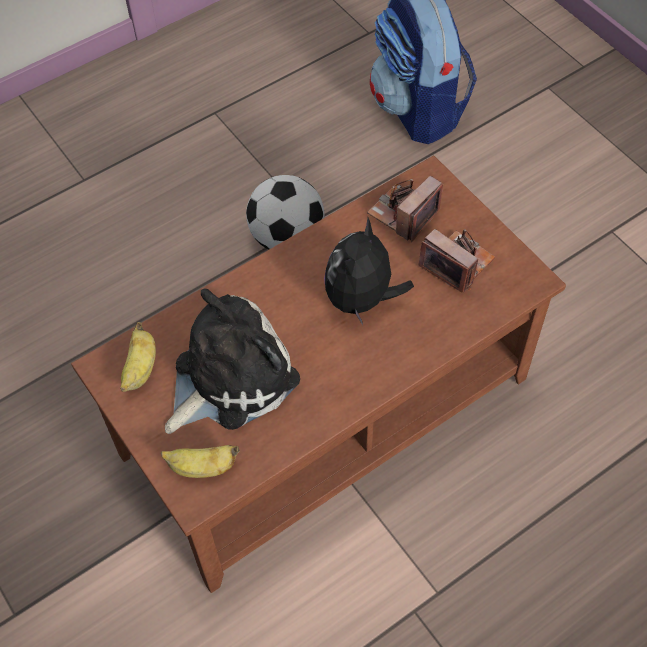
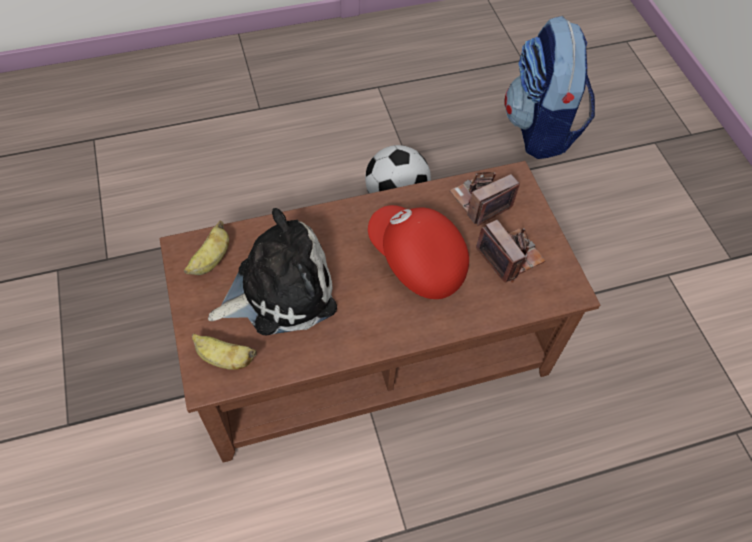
camera: 15 degrees right, 0 degrees up
plush toy [324,218,414,325] -> red cap [368,205,469,299]

